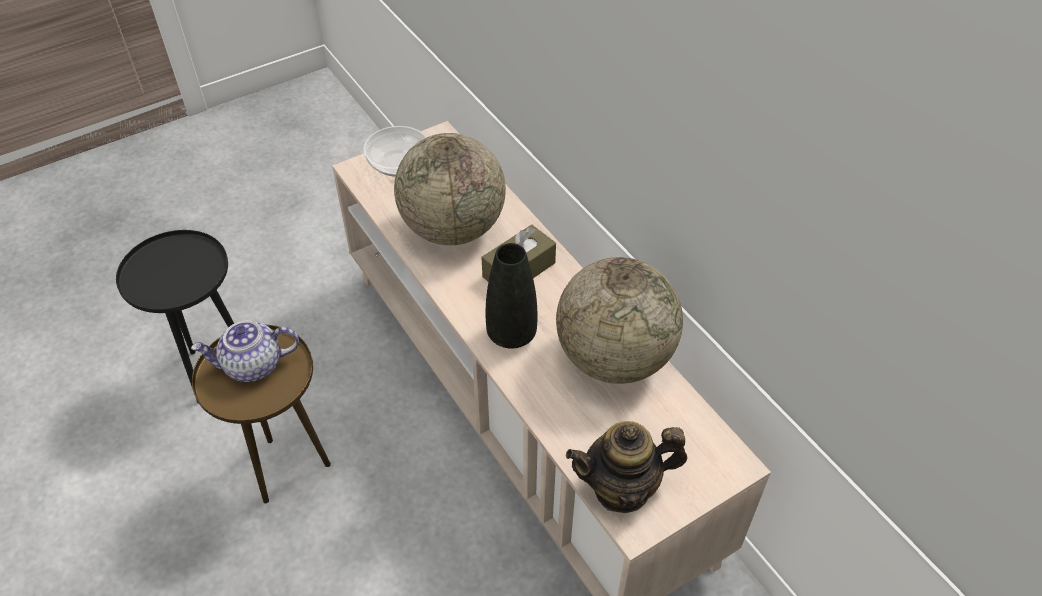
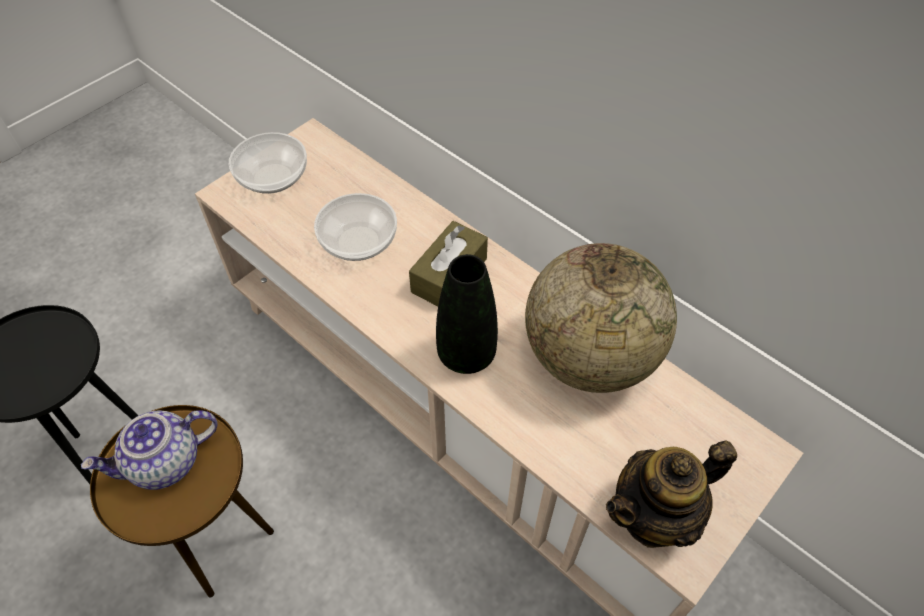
camera: 15 degrees left, 5 degrees up
globe [394,133,506,245] -> bowl [314,193,397,261]

